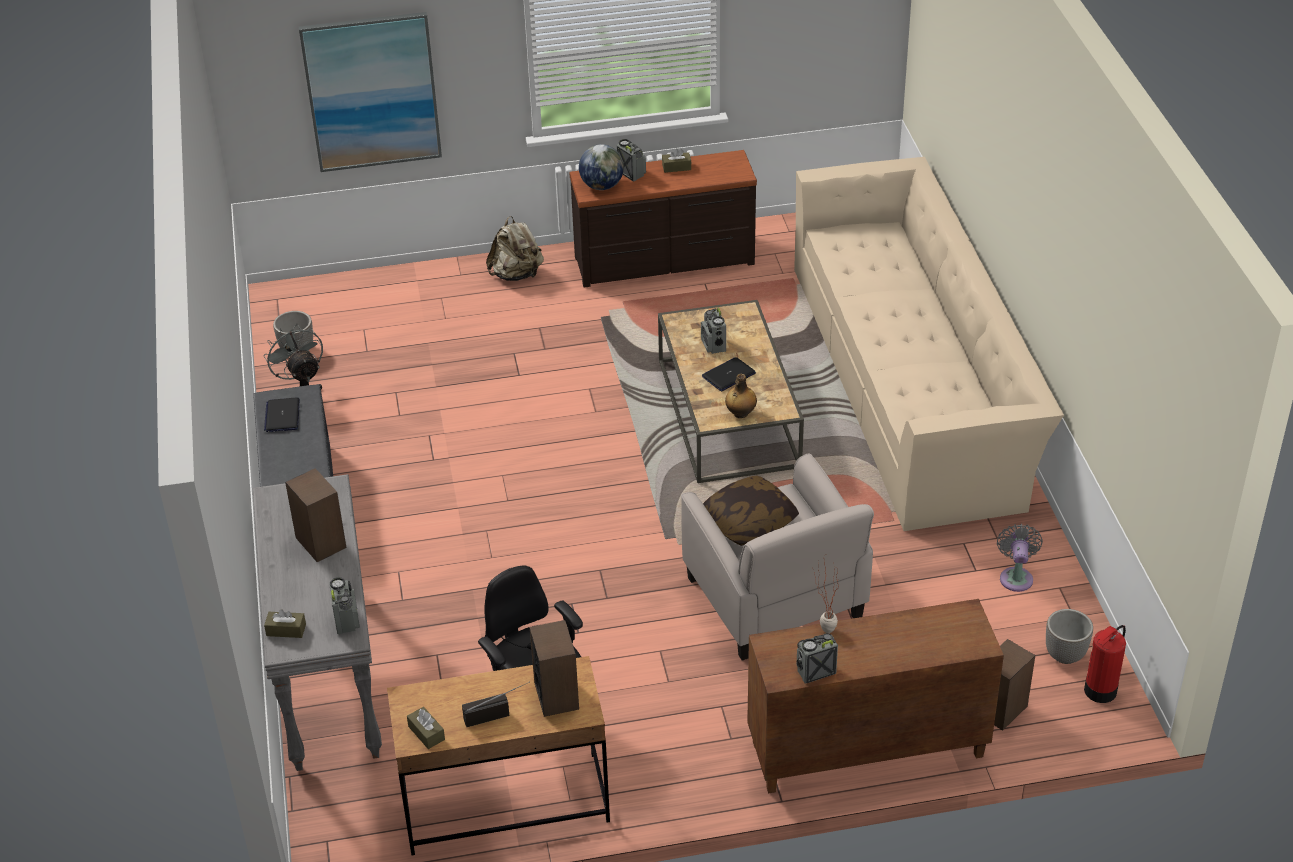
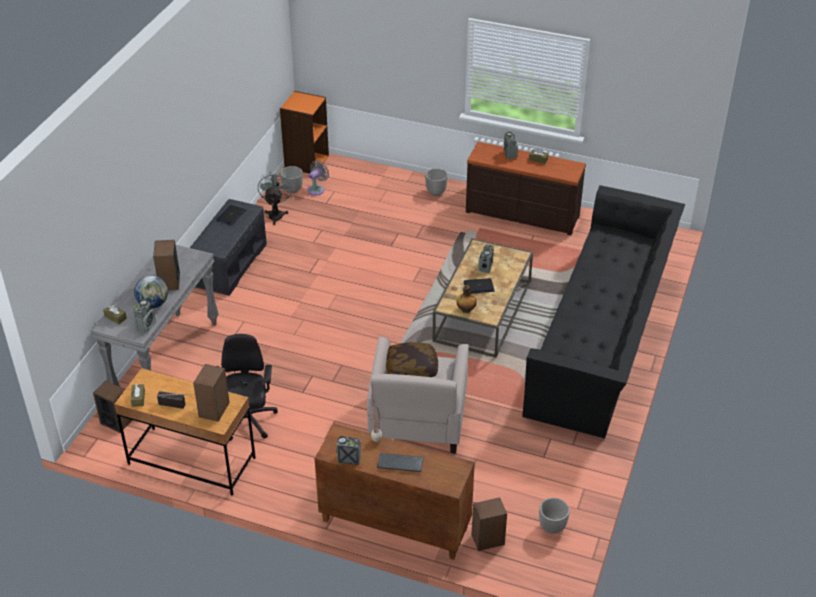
camera: 30 degrees right, 0 degrees up
picture [299,12,442,172] -> none
beige backpack [486,216,544,281] -> planter [425,168,448,196]
globe [579,144,624,190] -> globe moved to [134,275,168,309]
beige sofa [794,157,1064,531] -> black sofa [522,185,685,438]
grey fan [997,524,1043,592] -> grey fan moved to [307,160,329,196]
fire extinguisher [1084,625,1126,703] -> none
none -> speaker [93,381,133,433]
none -> orange bookcase [280,91,329,174]
none -> keyboard [377,453,424,472]

